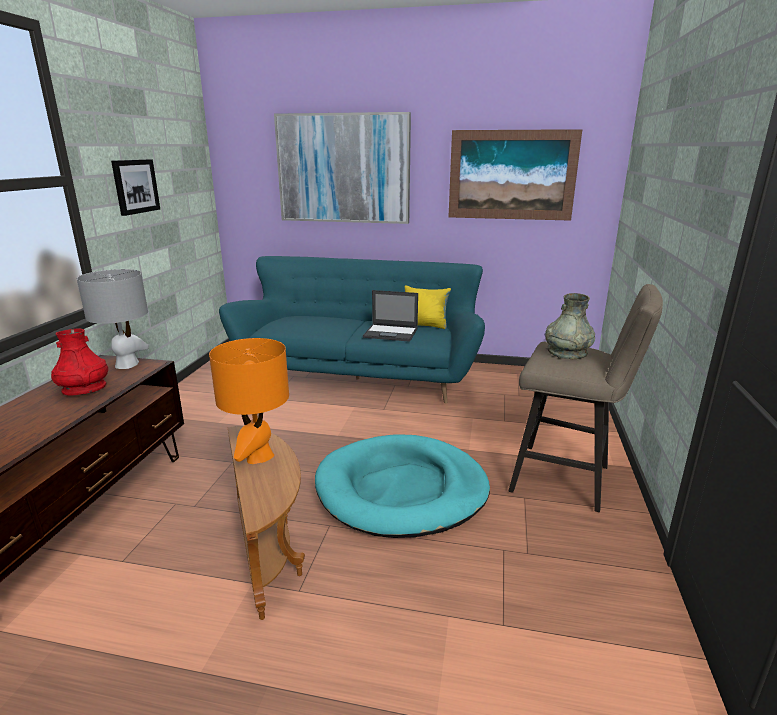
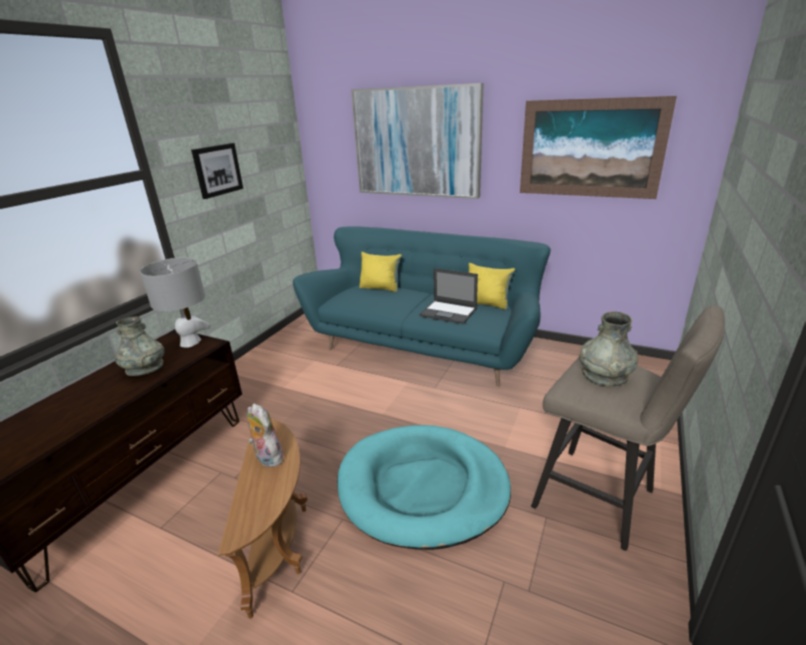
camera: 15 degrees right, 5 degrees up
red vase [51,329,108,395] -> grey vase [114,316,165,376]
orange table lamp [209,338,289,464] -> plush toy [247,404,286,467]
none -> yellow pillow [359,252,402,292]

